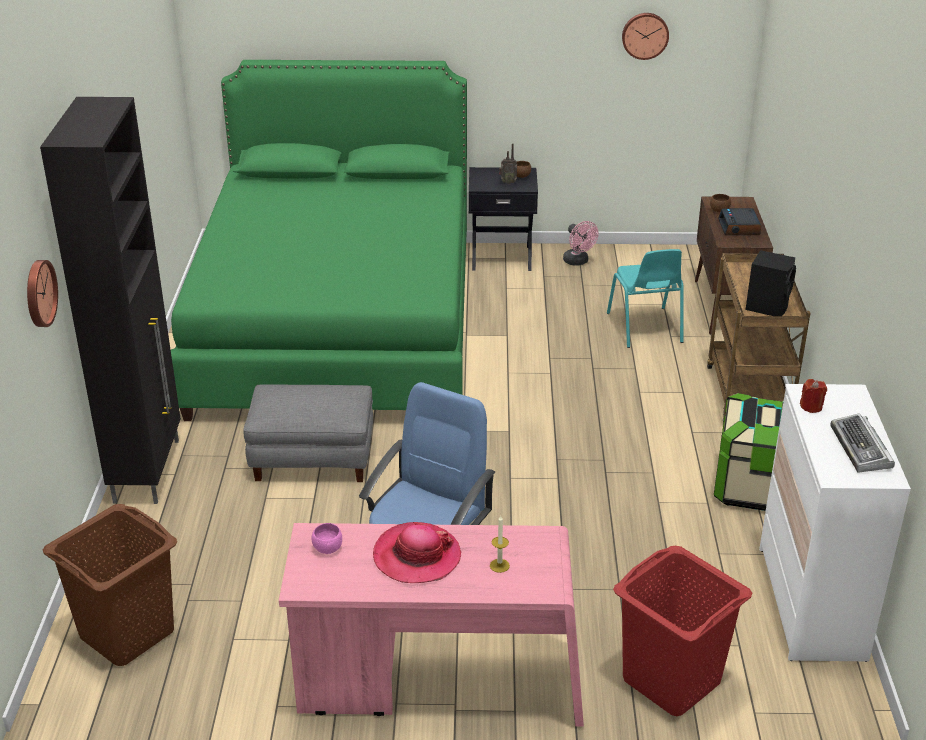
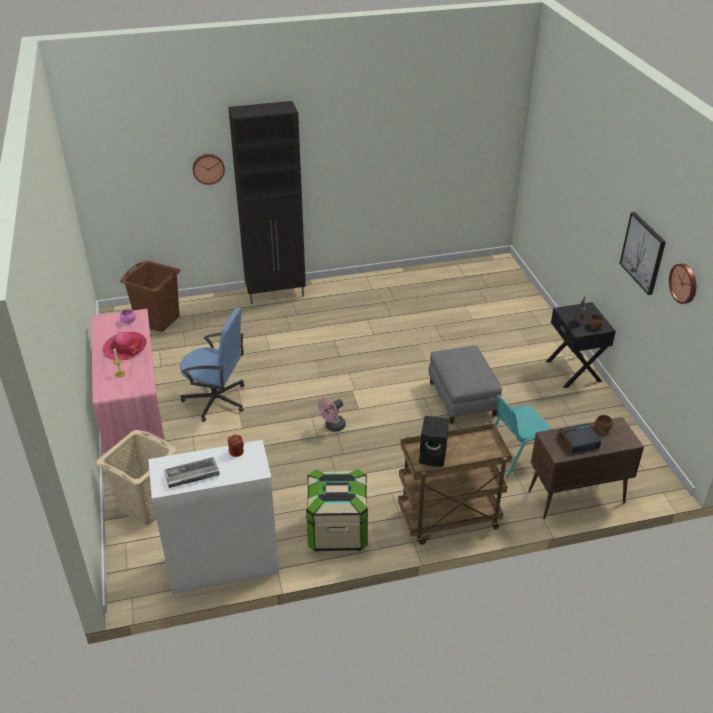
camera: 75 degrees right, 5 degrees up
green bed [171,60,467,421] -> none
grey ottoman [243,384,373,482] -> grey ottoman moved to [429,345,502,424]
pink fan [563,221,598,266] -> pink fan moved to [318,398,346,432]
red laundry basket [613,546,752,716] -> beige laundry basket [96,430,176,525]
none -> picture [619,212,666,295]

